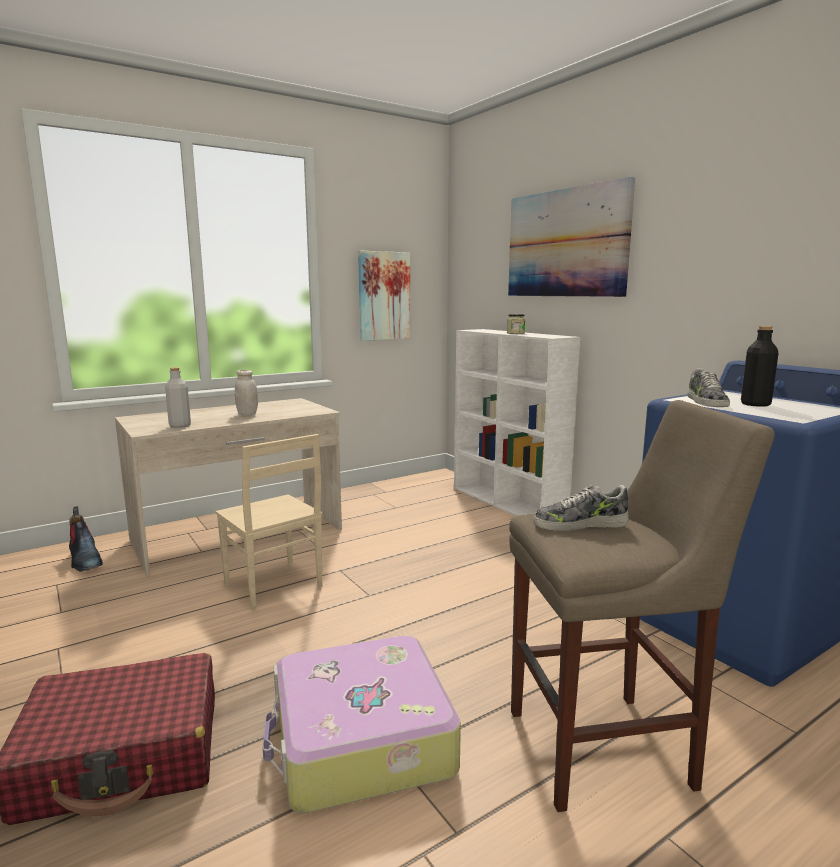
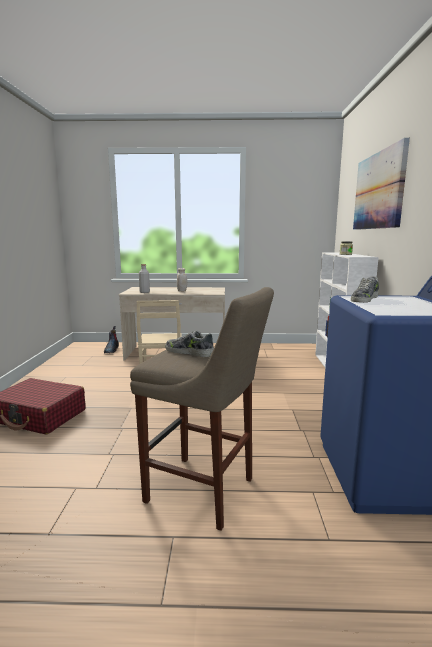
camera: 35 degrees right, 0 degrees up
suitcase [263,636,461,813] -> none
picture [358,251,410,341] -> none
black bottle [741,326,779,407] -> none

